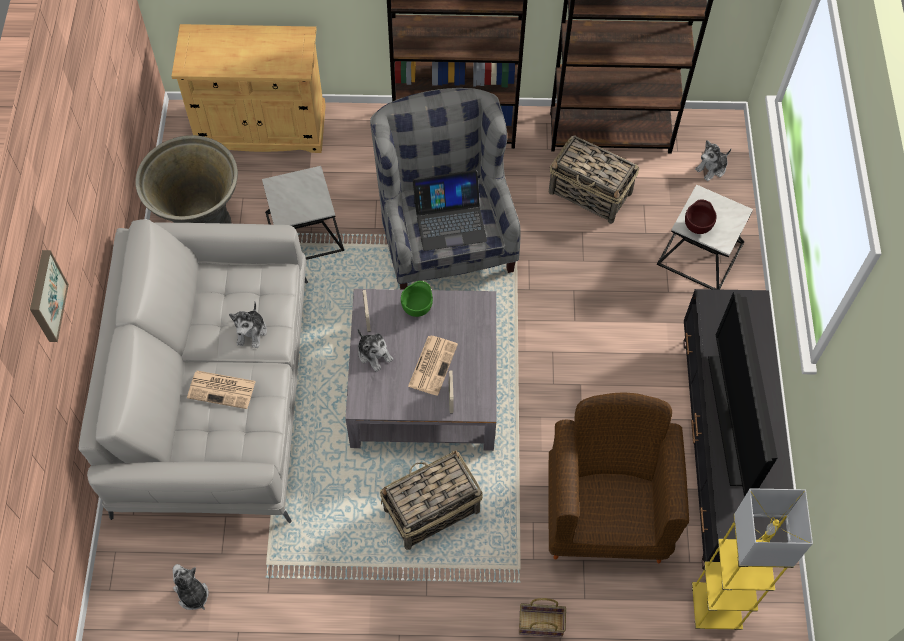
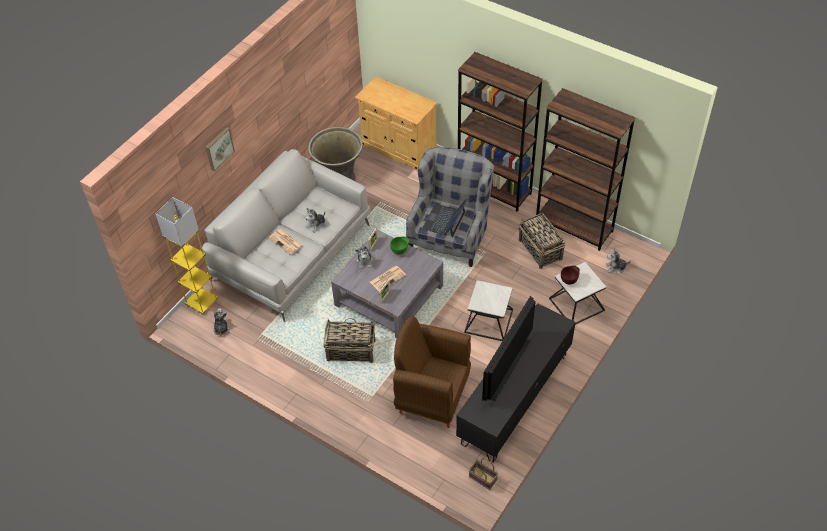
camera: 35 degrees right, 10 degrees down
side table [262,166,344,260] -> side table moved to [464,280,513,341]
laptop [413,170,487,251] -> laptop turned 90 degrees clockwise [422,198,467,238]
basket [519,598,566,637] -> basket moved to [469,458,498,490]
brown armchair [549,392,689,563] -> brown armchair turned 105 degrees counterclockwise [393,316,471,428]
yellow floor lamp [692,488,813,630] -> yellow floor lamp moved to [155,197,218,315]

